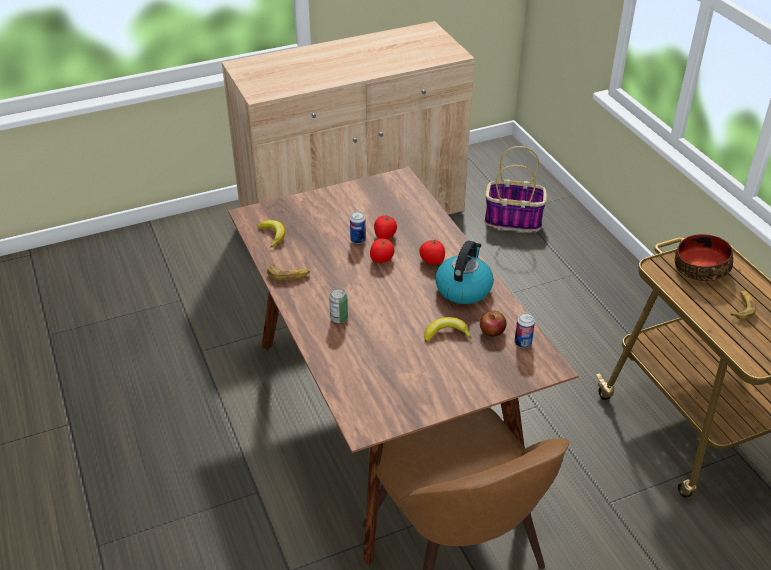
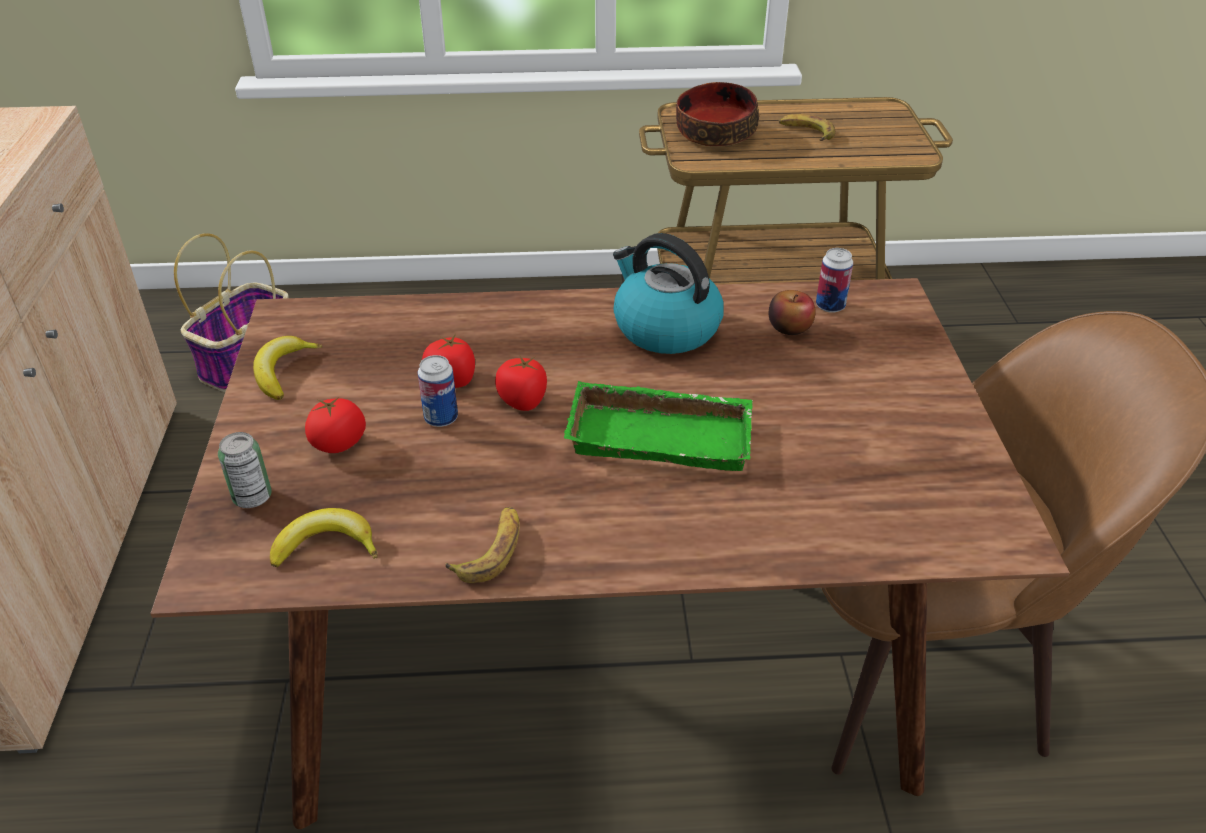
camera: 70 degrees left, 0 degrees up
can [329,288,348,323] -> can moved to [218,432,272,508]
tomato [420,239,445,265] -> tomato moved to [305,397,366,453]
banana [424,317,472,342] -> banana moved to [253,336,322,400]
none -> green tray [564,381,753,471]

